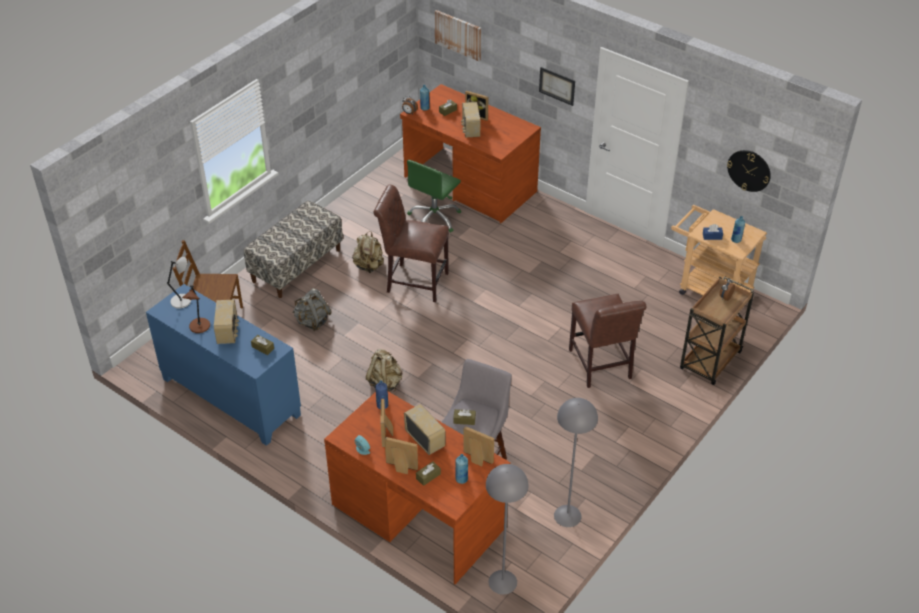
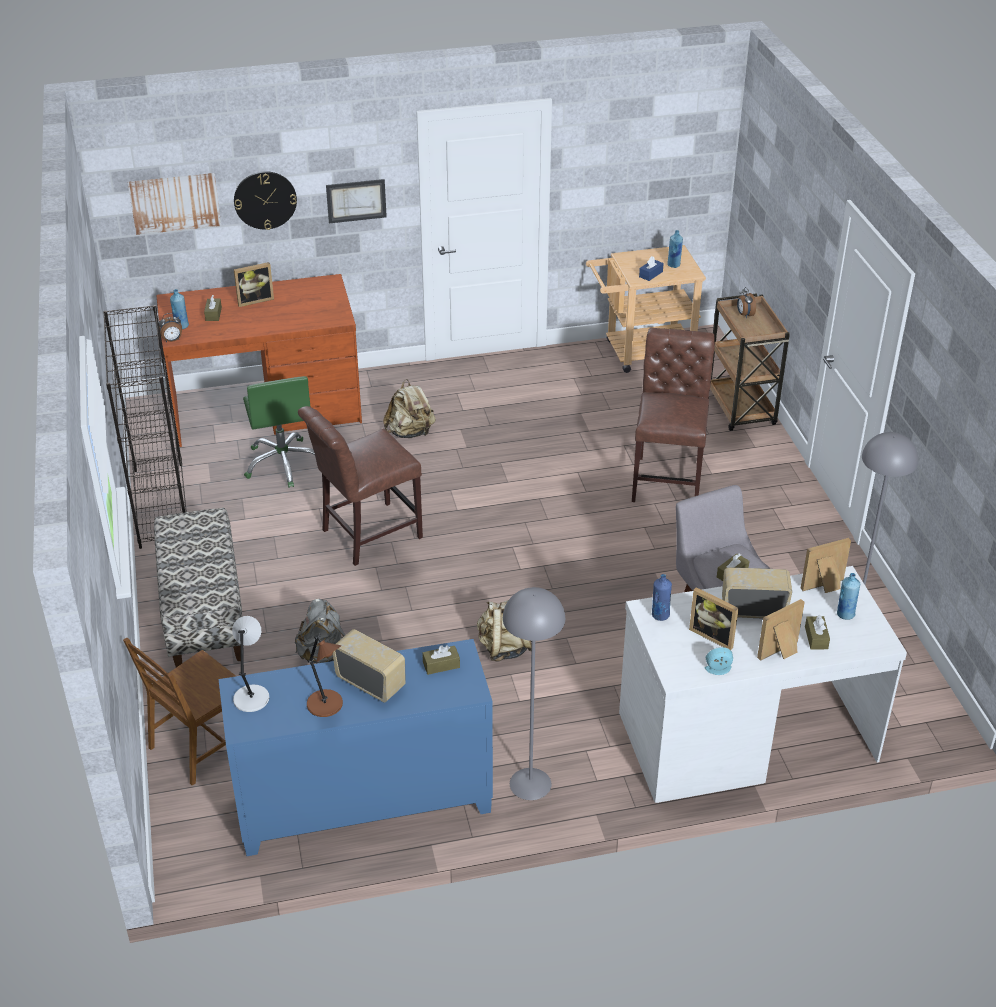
camera: 50 degrees left, 5 degrees down
brown desk [324,391,510,584] -> white desk [619,566,907,803]
beige backpack [352,231,384,273] -> beige backpack moved to [383,379,436,438]
radio [461,102,481,138] -> none
grey floor lamp [486,464,528,595] -> grey floor lamp moved to [503,587,565,800]
brown chair [569,294,646,388] -> brown chair turned 105 degrees counterclockwise [632,328,715,502]
wall clock [727,150,771,192] -> wall clock moved to [234,171,297,230]
none -> black bookcase [103,305,187,549]

